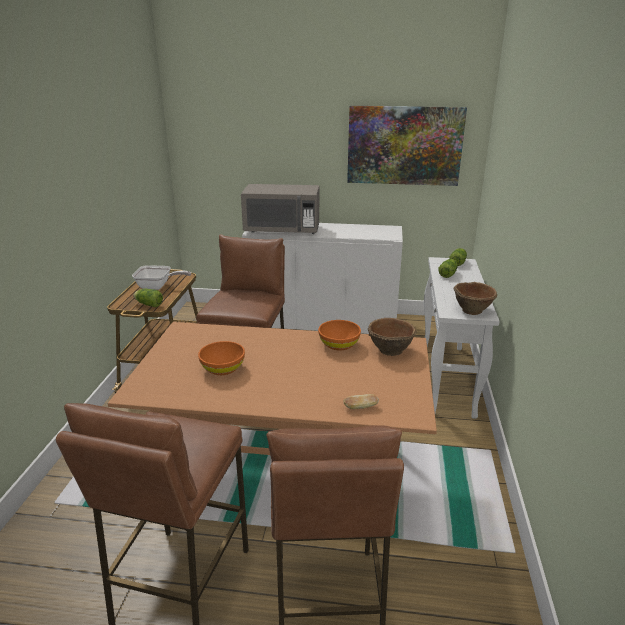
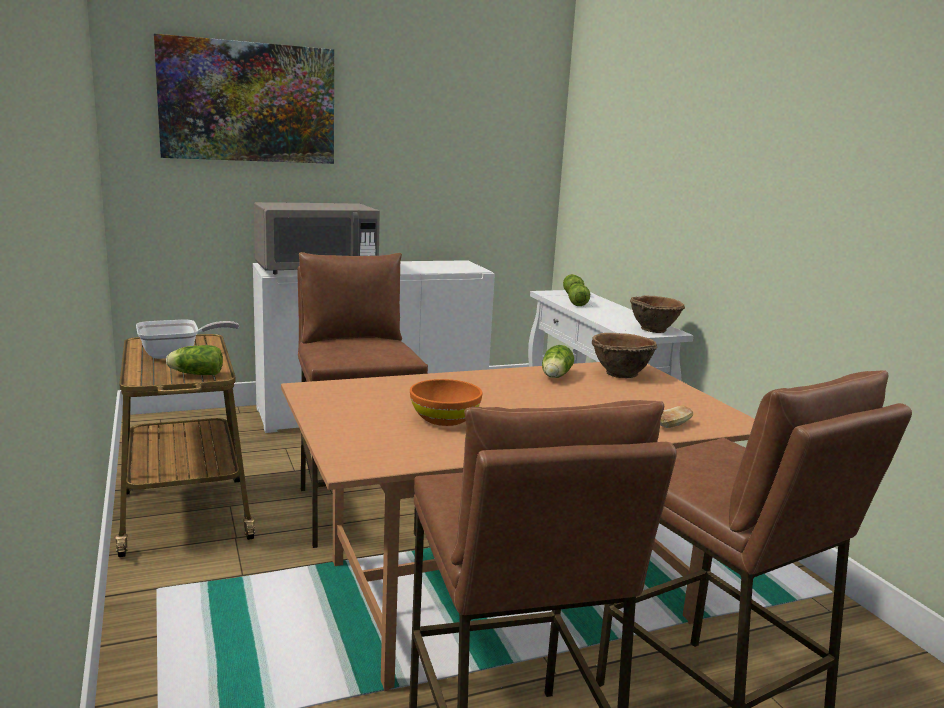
camera: 30 degrees left, 10 degrees down
orange bowl [318,320,361,351] -> lettuce [542,345,574,378]
picture [347,106,467,186] -> picture moved to [154,34,334,164]

